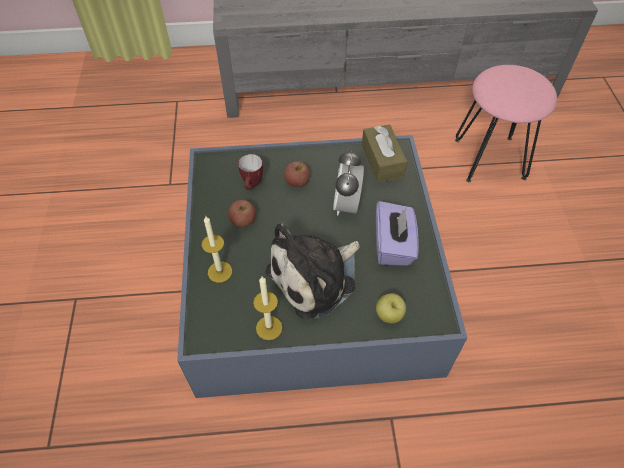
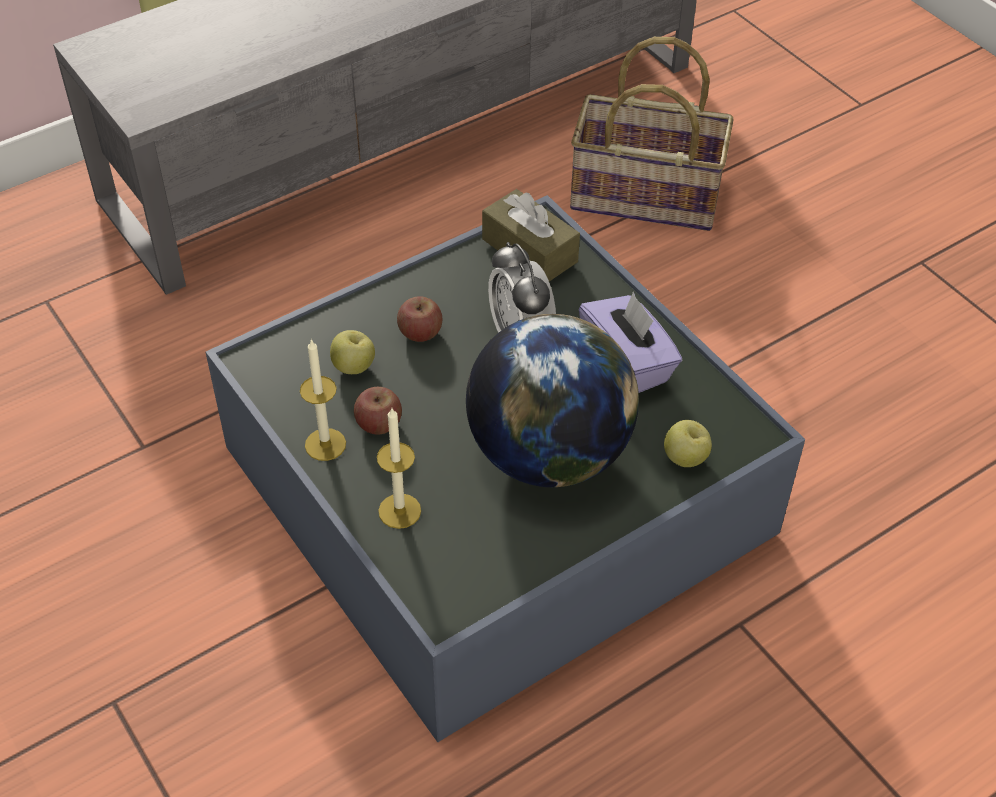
camera: 30 degrees left, 5 degrees down
mug [238,154,263,190] -> apple [330,330,375,374]
candle [253,277,283,340] -> candle moved to [300,339,346,461]
plush toy [266,223,360,319] -> globe [466,314,639,487]
pink stool [455,65,557,182] -> basket [570,37,734,231]

